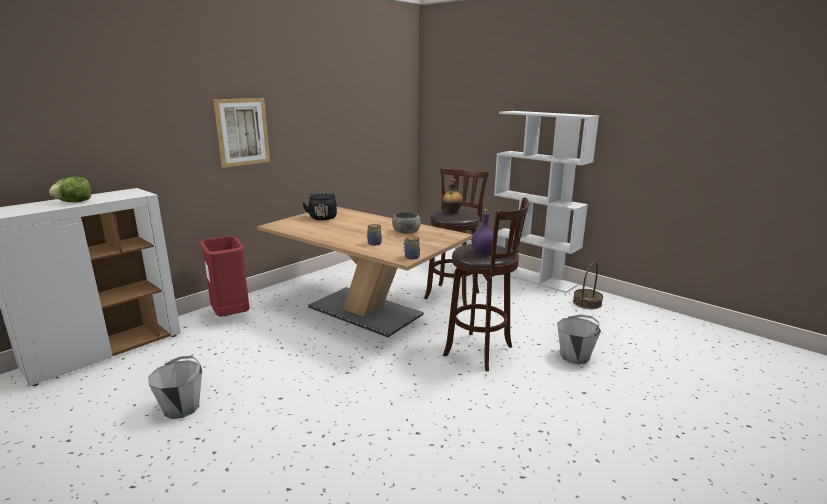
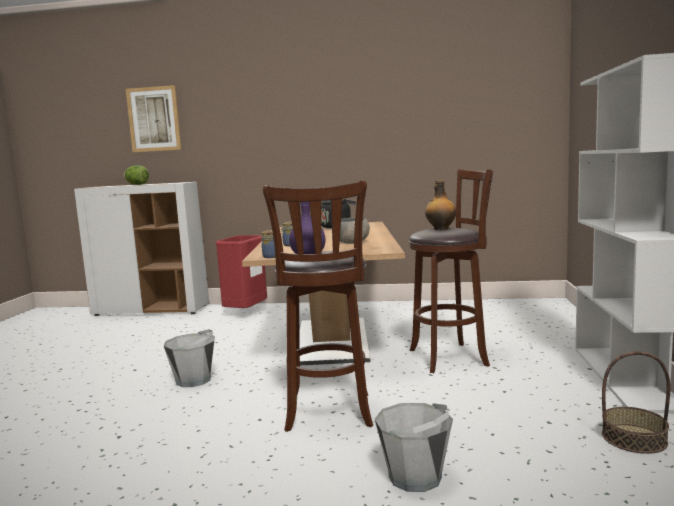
camera: 55 degrees right, 10 degrees down
grey bucket [148,356,202,419] -> grey bucket moved to [164,329,215,387]
picture [213,98,270,168] -> picture moved to [126,85,182,152]

